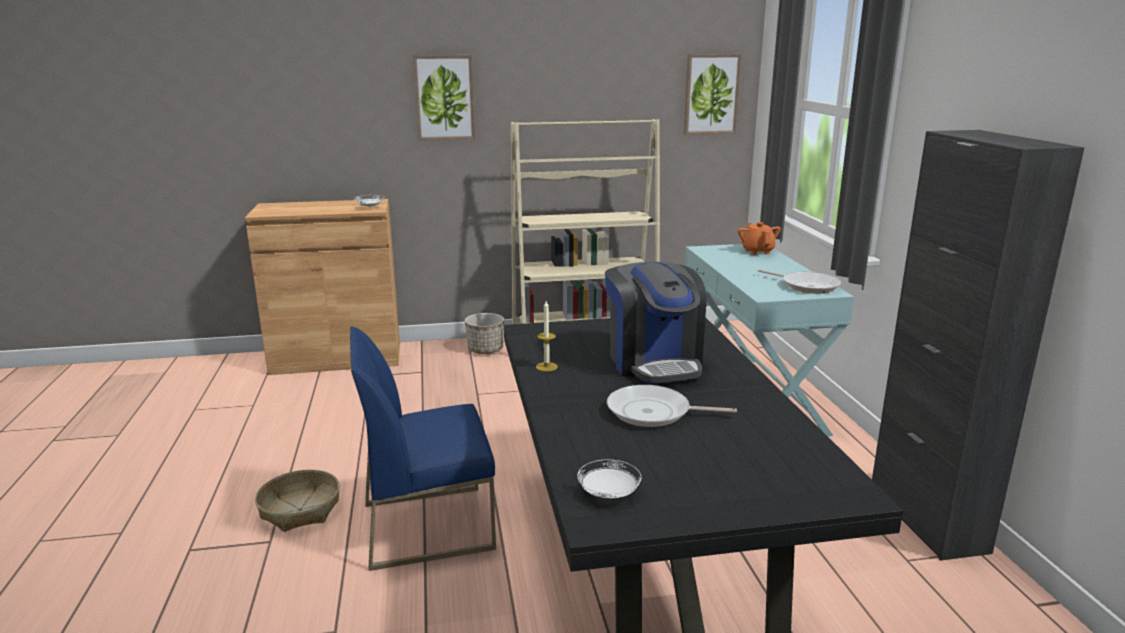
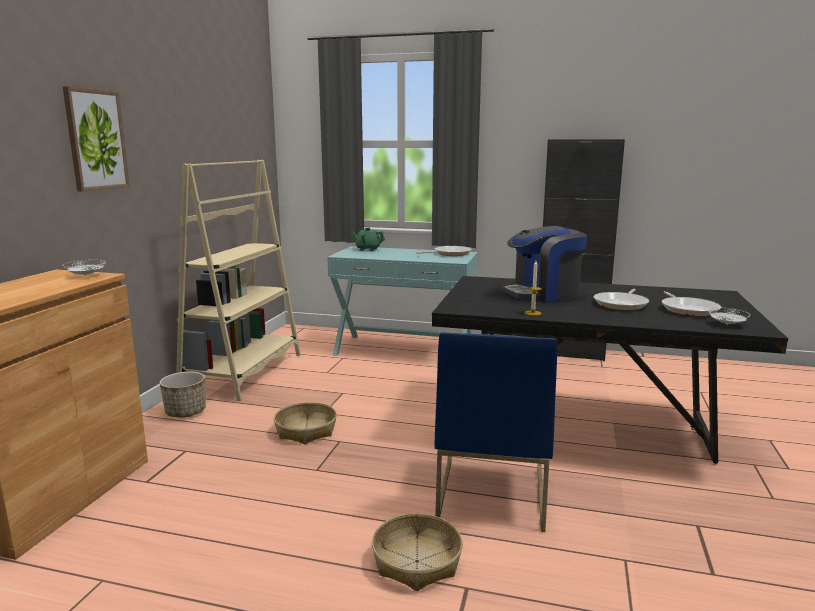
camera: 65 degrees left, 5 degrees down
coffee machine [605,262,706,384] -> coffee machine turned 150 degrees clockwise [501,226,587,302]
picture [684,54,742,135] -> none
orange teapot [738,222,781,255] -> green teapot [351,227,385,251]
none -> basket [274,402,337,444]
none -> frying pan [662,291,721,316]

